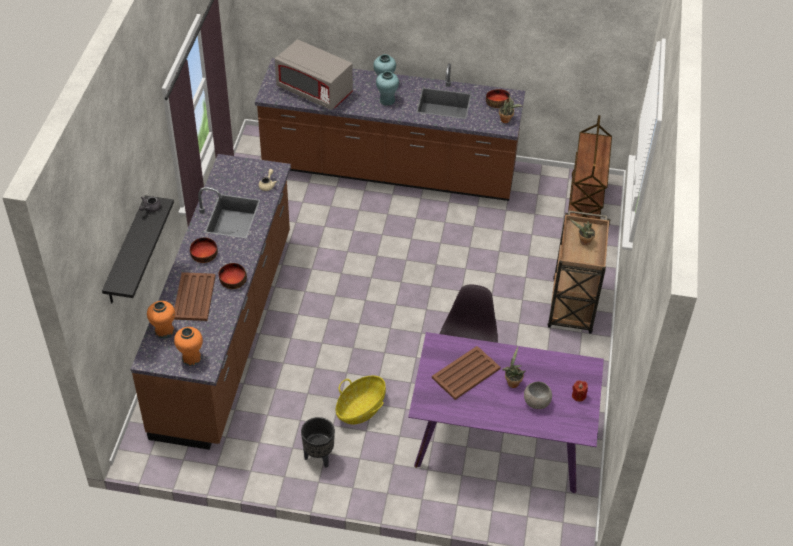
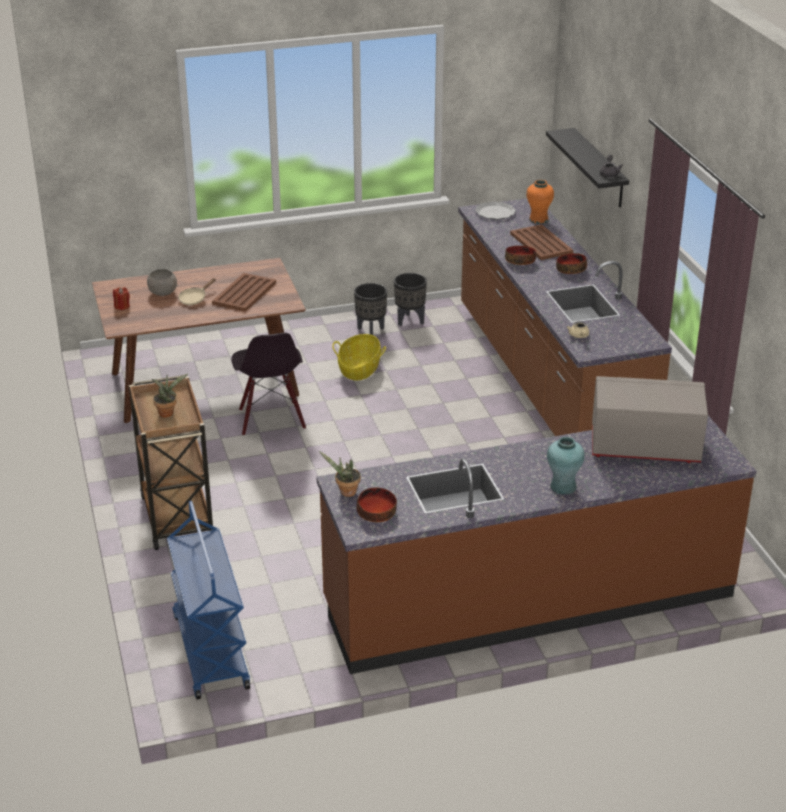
camera: 155 degrees right, 15 degrees down
orange vase [174,327,203,366] -> plate [475,201,516,220]
turquoise vase [376,71,399,106] -> none
purple dining table [408,332,604,493] -> brown dining table [92,258,306,423]
potted plant [502,347,526,388] -> beige frying pan [178,278,216,305]
brown cart [568,115,612,219] -> blue cart [167,501,250,699]
none -> black planter [394,273,427,326]

